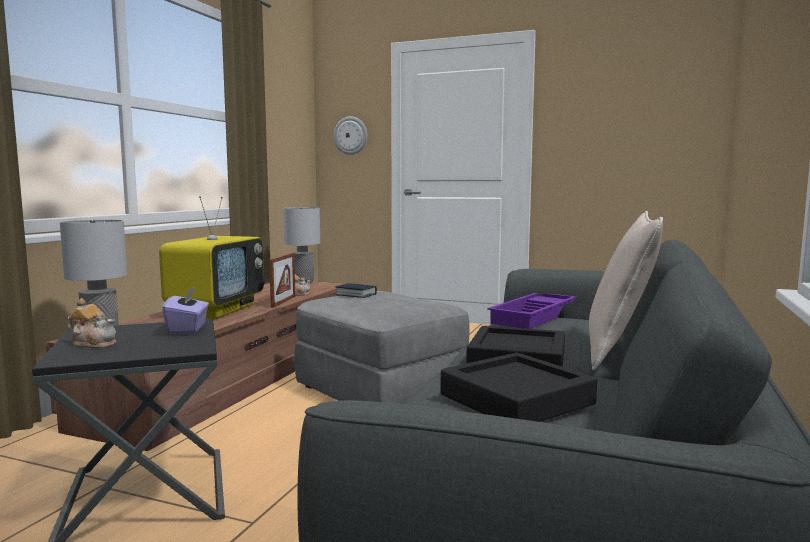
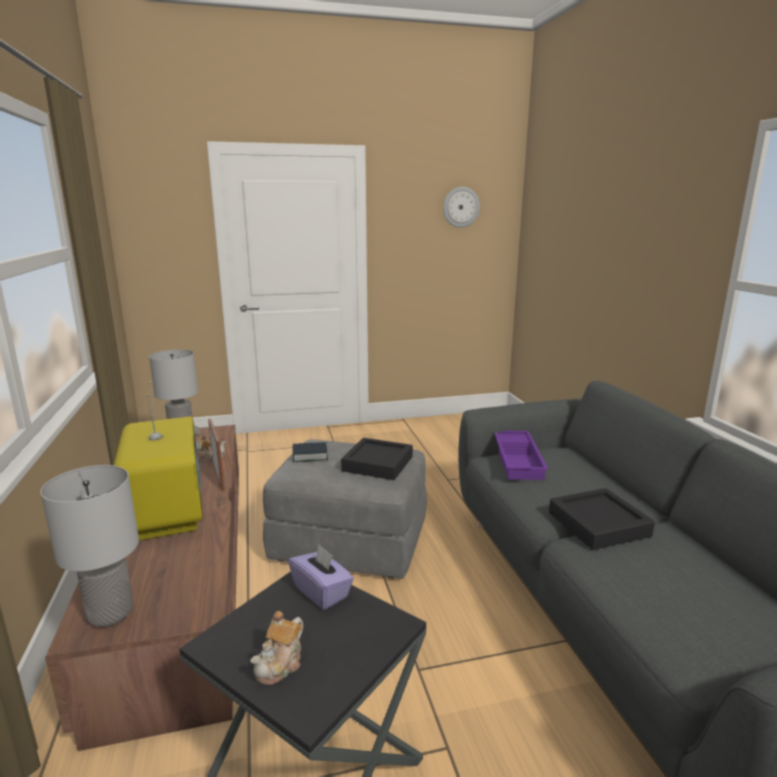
camera: 35 degrees left, 10 degrees up
teapot [67,298,116,348] -> teapot turned 135 degrees clockwise [250,611,303,685]
wall clock [333,116,367,155] -> wall clock moved to [443,187,480,228]
black tray [440,353,597,422] -> black tray moved to [341,438,413,480]
beige pillow [589,211,663,370] -> none

